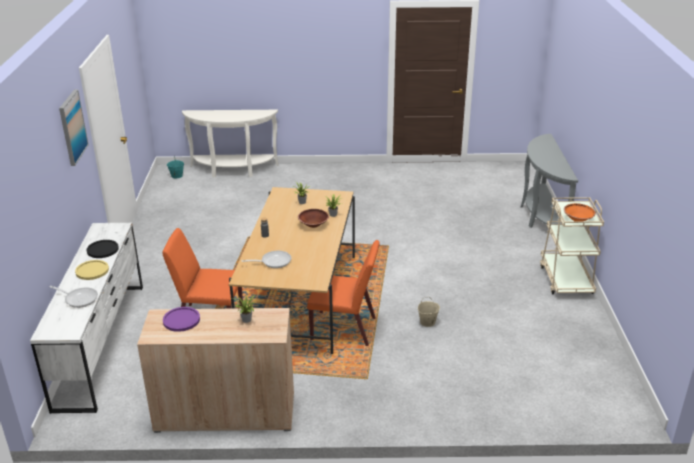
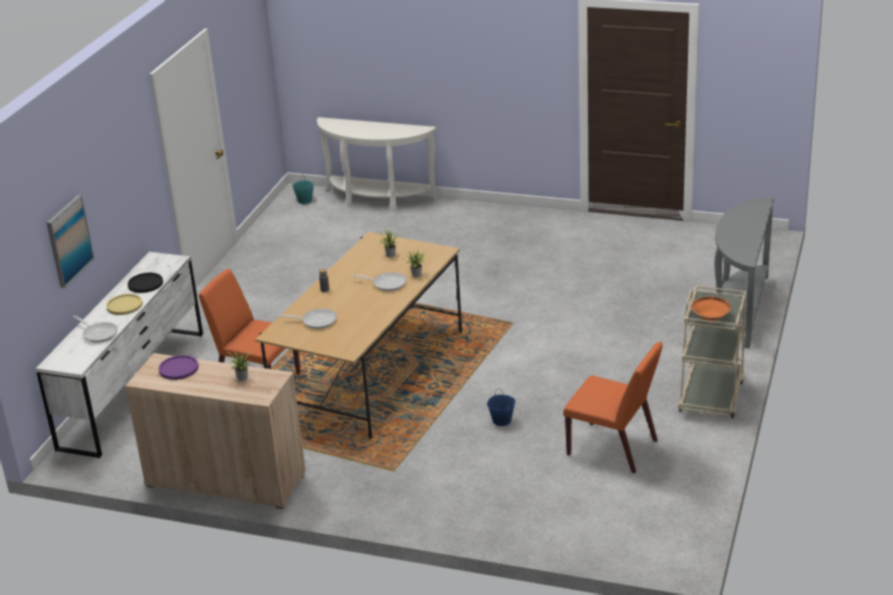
camera: 20 degrees right, 0 degrees up
picture [59,90,89,166] -> picture moved to [46,195,94,288]
brown bowl [298,209,329,228] -> frying pan [352,272,407,291]
orange chair [307,240,380,346] -> orange chair moved to [563,342,663,474]
beige bucket [418,297,440,327] -> blue bucket [487,389,516,426]

